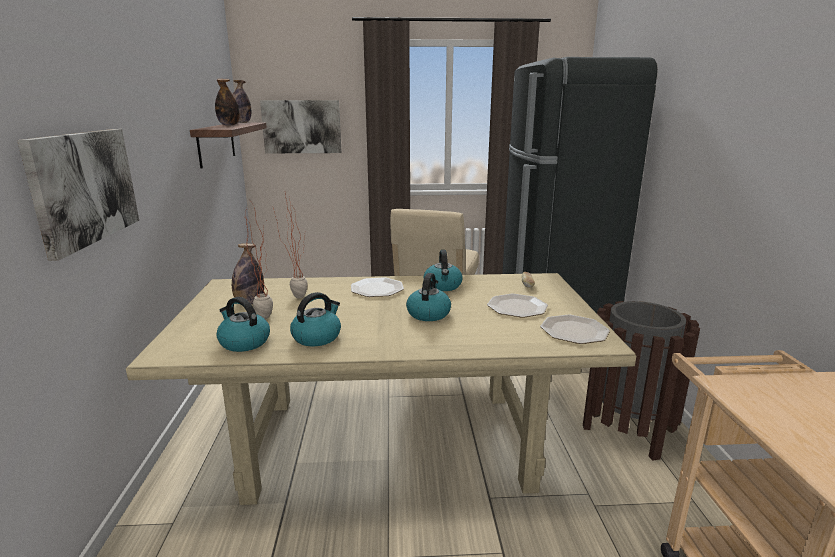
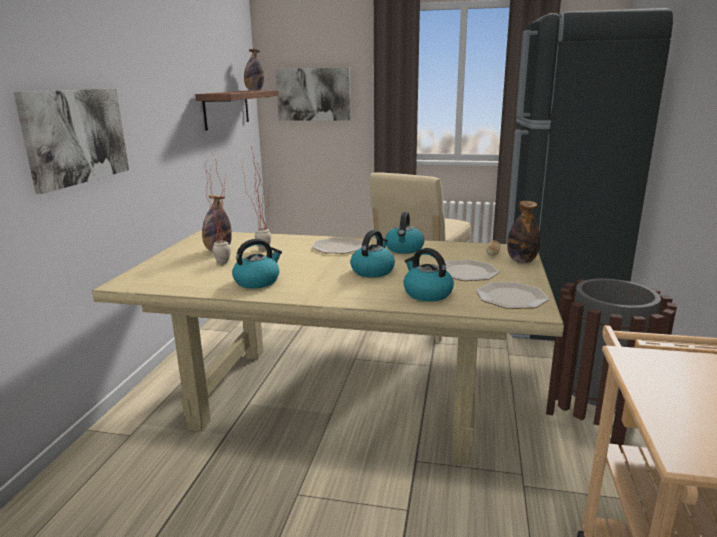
camera: 15 degrees right, 0 degrees up
bottle [215,78,240,126] -> bottle moved to [507,201,540,263]
kettle [216,297,270,352] -> kettle moved to [403,248,454,302]

